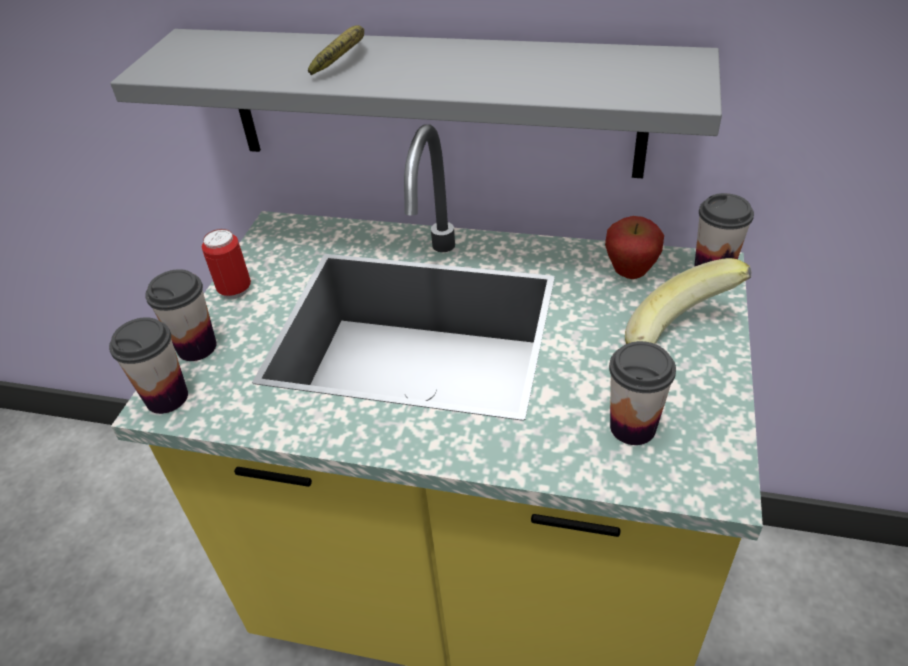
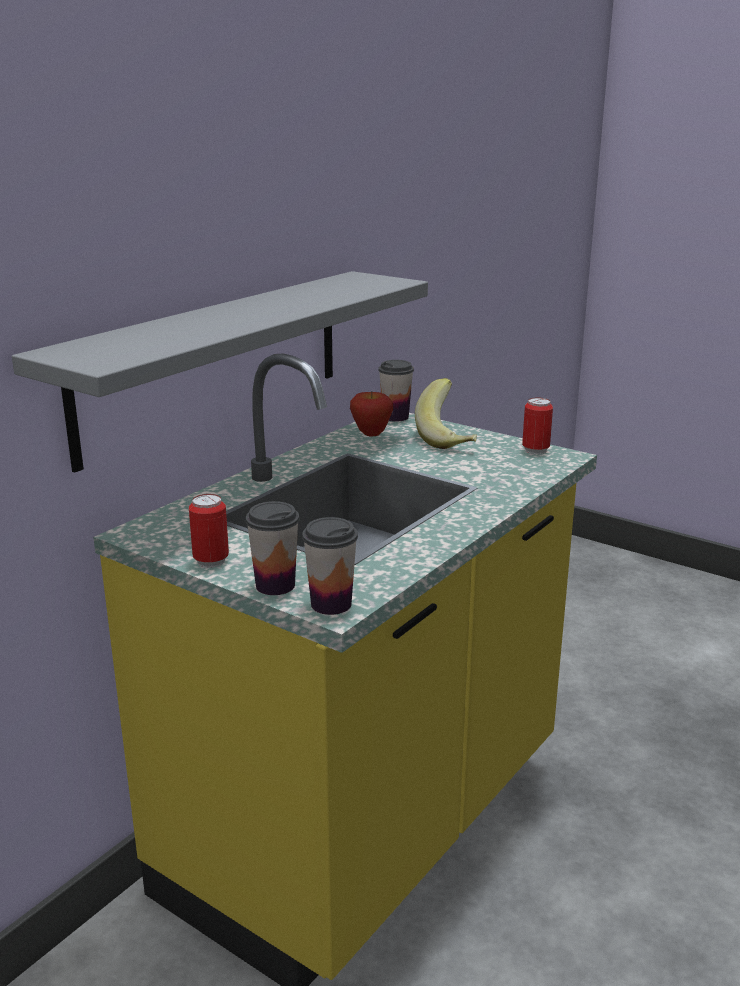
camera: 70 degrees left, 20 degrees down
banana [308,25,364,75] -> none
cup [609,341,676,445] -> none
none -> can [522,397,553,454]

